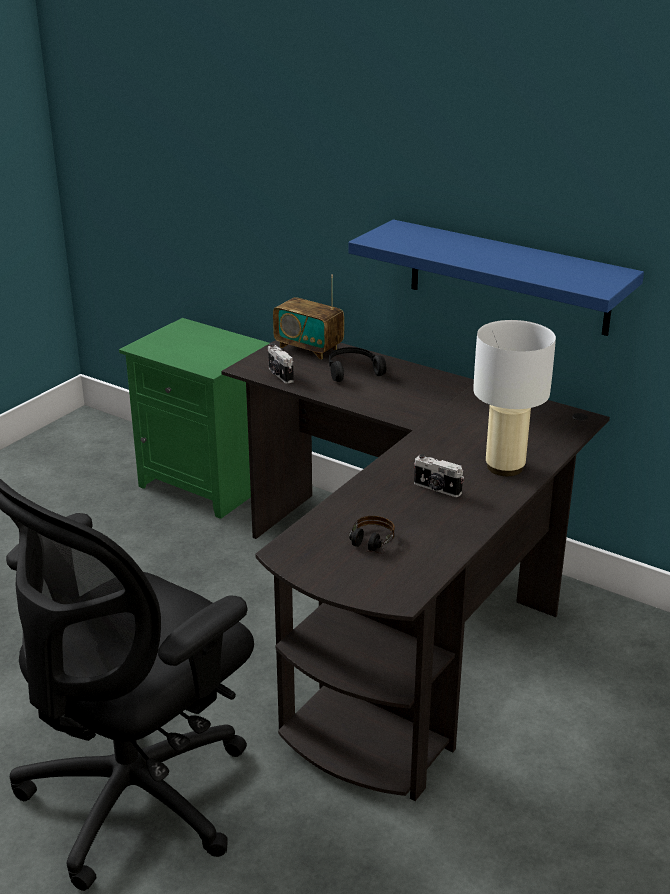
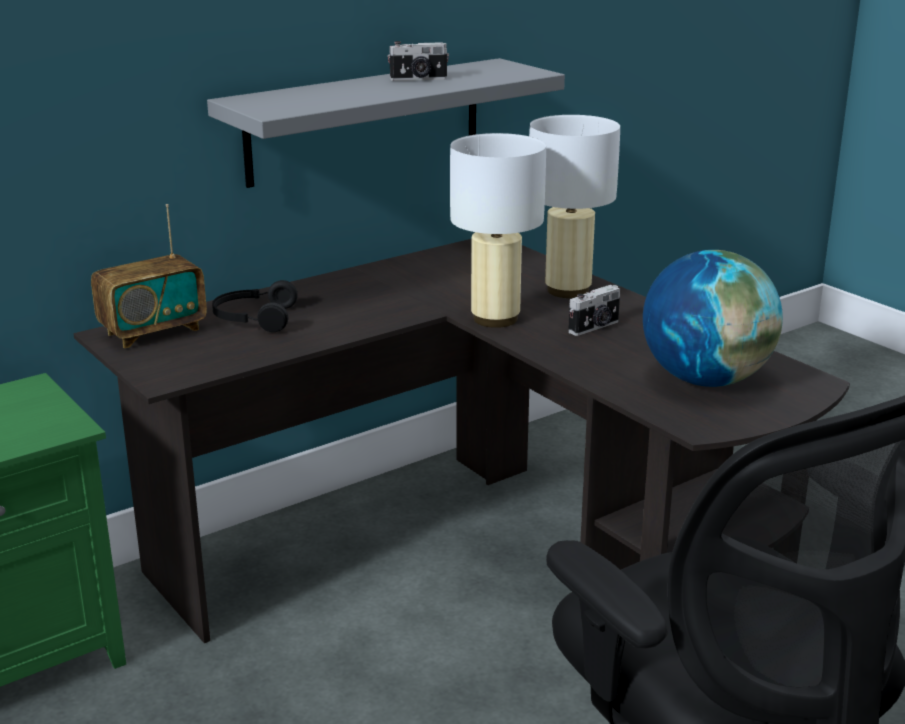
camera: 70 degrees left, 5 degrees down
camera [268,343,294,384] -> camera moved to [387,41,449,81]
blue shelf [348,219,644,336] -> grey shelf [207,58,565,188]
headphones [349,516,395,554] -> globe [643,250,783,387]
none -> white table lamp [450,133,546,328]

